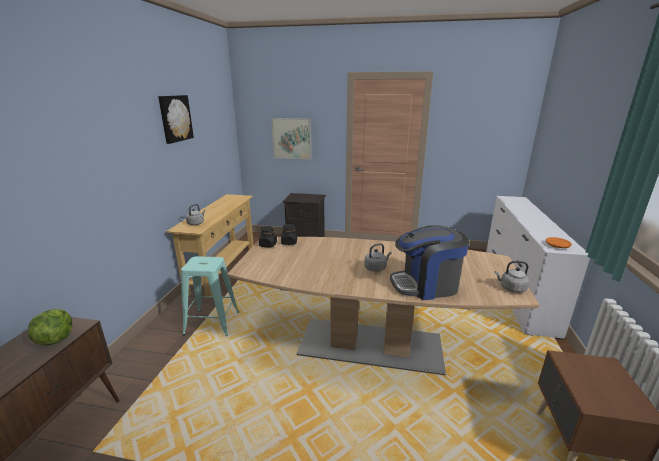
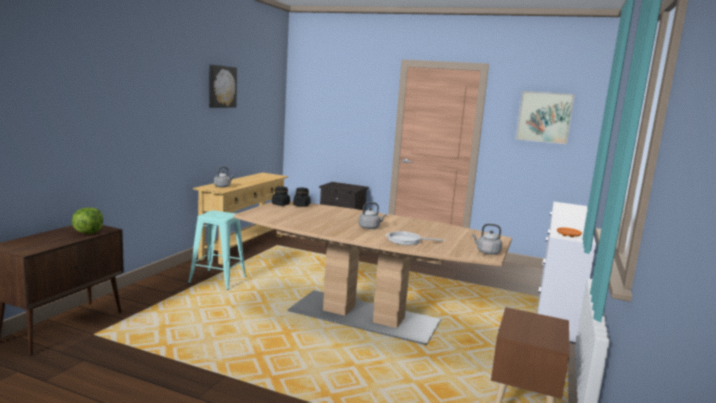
camera: 10 degrees right, 10 degrees down
picture [271,118,312,159] -> picture moved to [516,91,575,144]
coffee machine [390,225,469,300] -> frying pan [386,231,444,245]

